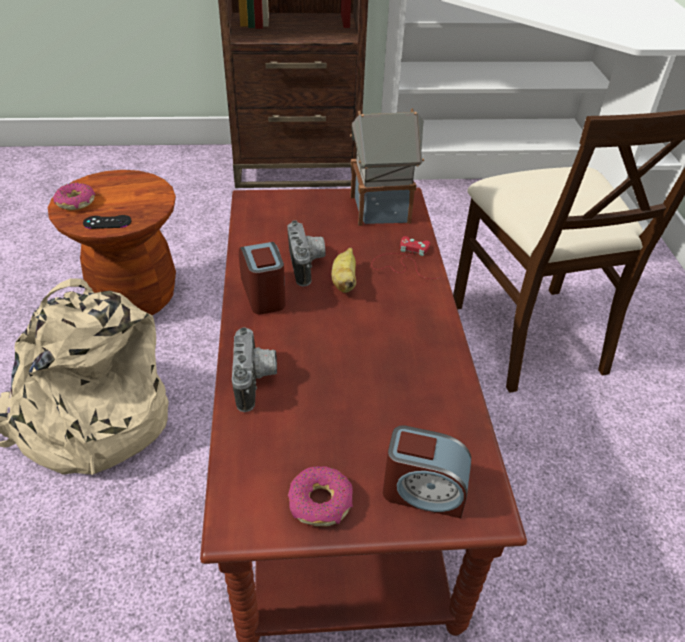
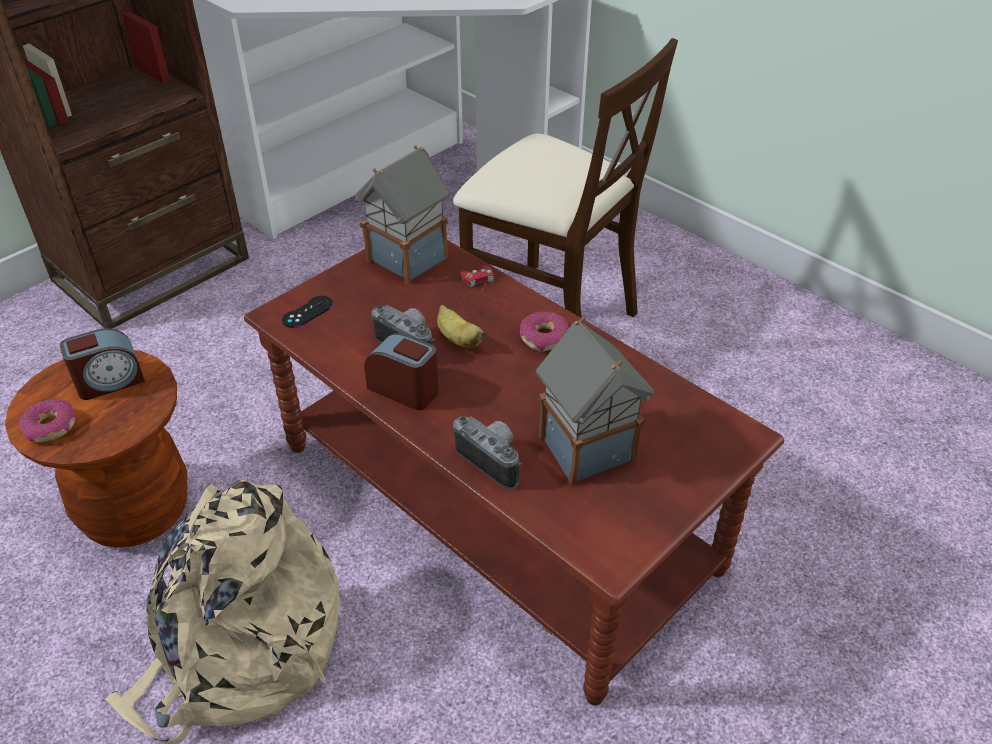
camera: 40 degrees left, 0 degrees up
black game controller [83,215,132,229] -> black game controller moved to [282,296,333,328]
donut [288,466,353,527] -> donut moved to [520,311,569,352]
alarm clock [383,425,471,518] -> alarm clock moved to [60,328,145,400]
none -> toy house [536,317,654,485]

